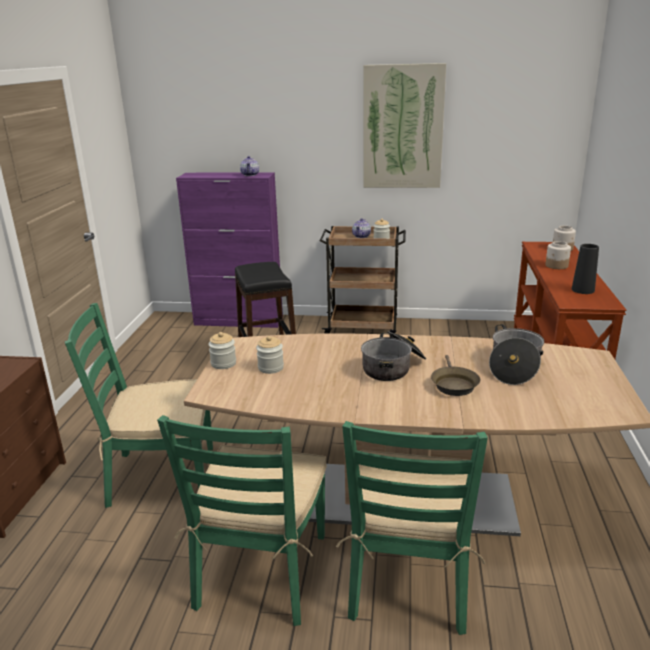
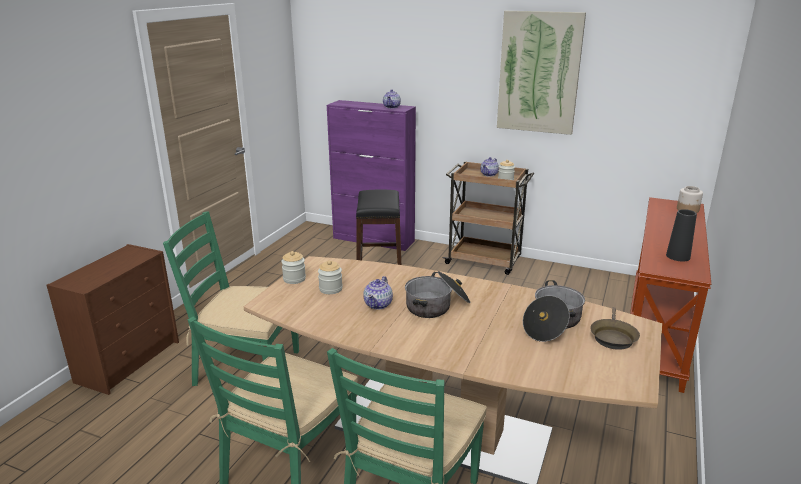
camera: 15 degrees right, 0 degrees up
brown frying pan [431,355,480,396] -> brown frying pan moved to [590,307,640,350]
jar [545,241,571,269] -> none
none -> teapot [363,276,393,310]

